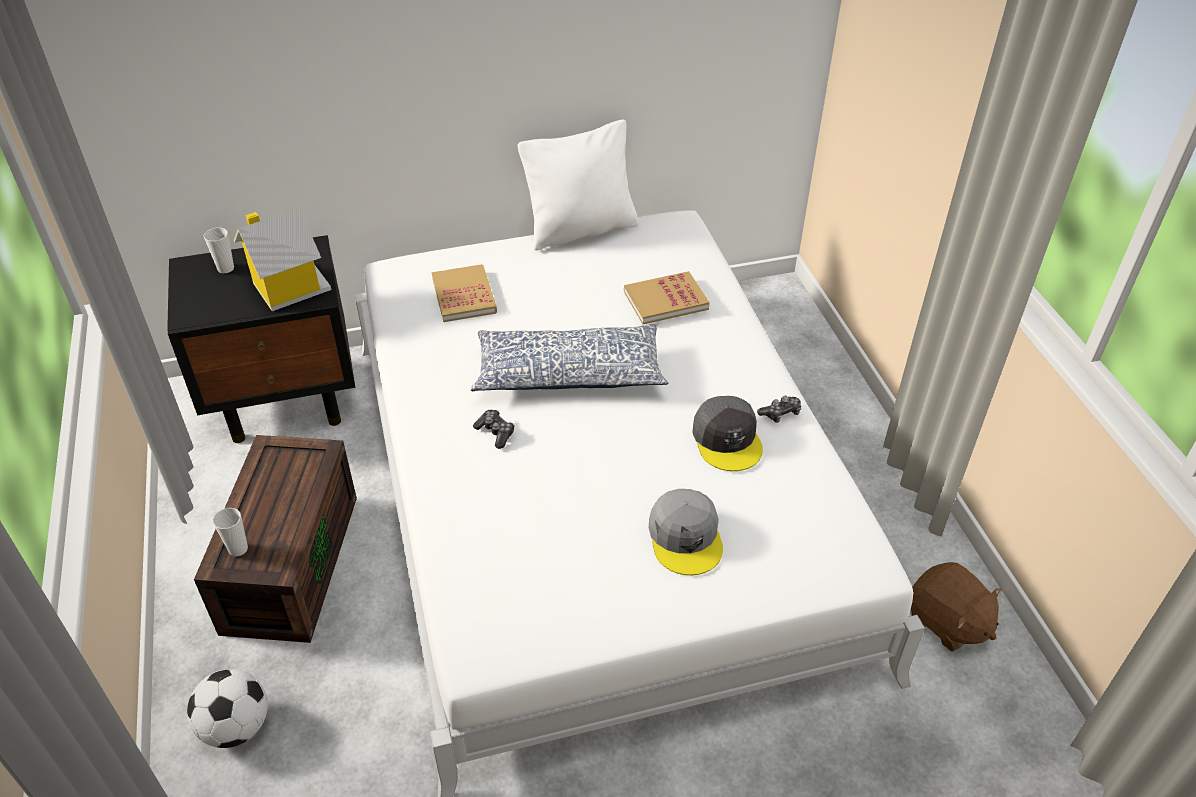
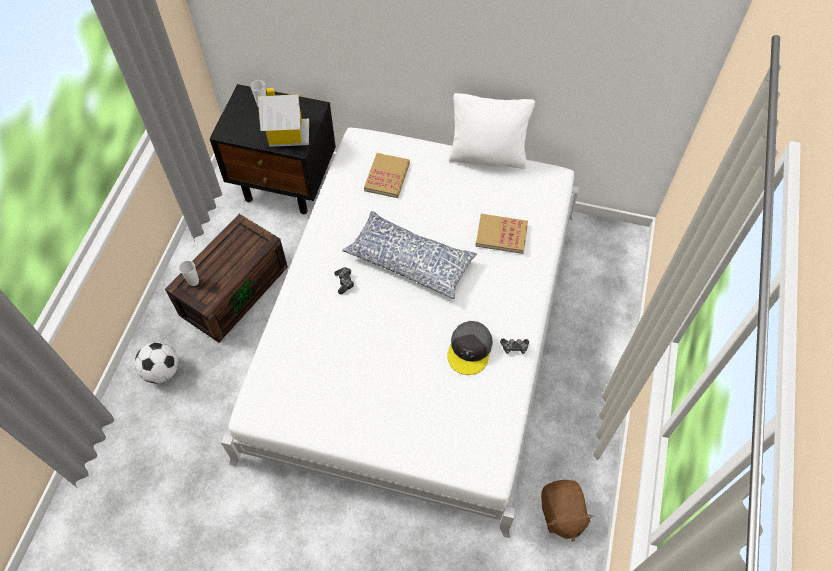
camera: 30 degrees right, 15 degrees up
grey cap [649,489,723,575] -> none

